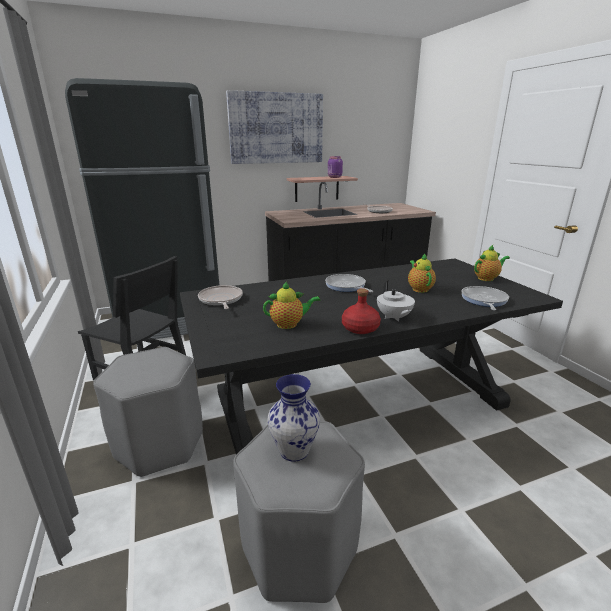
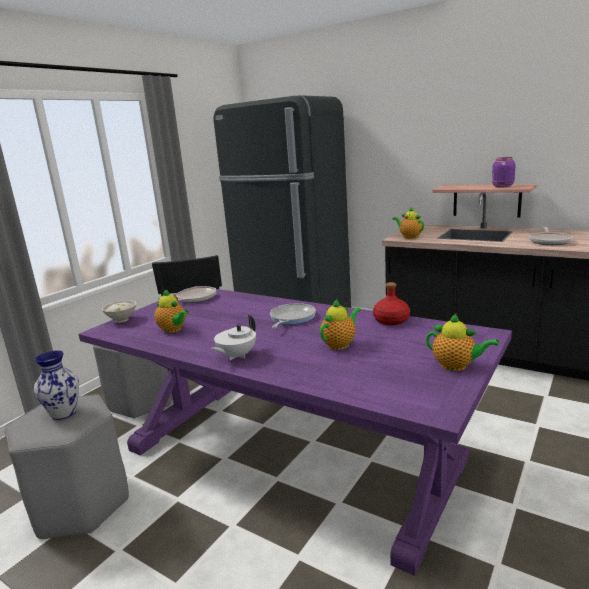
camera: 55 degrees right, 5 degrees down
black dining table [180,258,563,454] -> purple dining table [79,286,512,576]
picture [226,90,323,164] -> none
red bottle [342,288,381,334] -> red bottle moved to [373,282,410,325]
frying pan [462,286,509,310] -> none
none -> white bowl [102,300,136,323]
none -> teapot [392,207,424,239]

